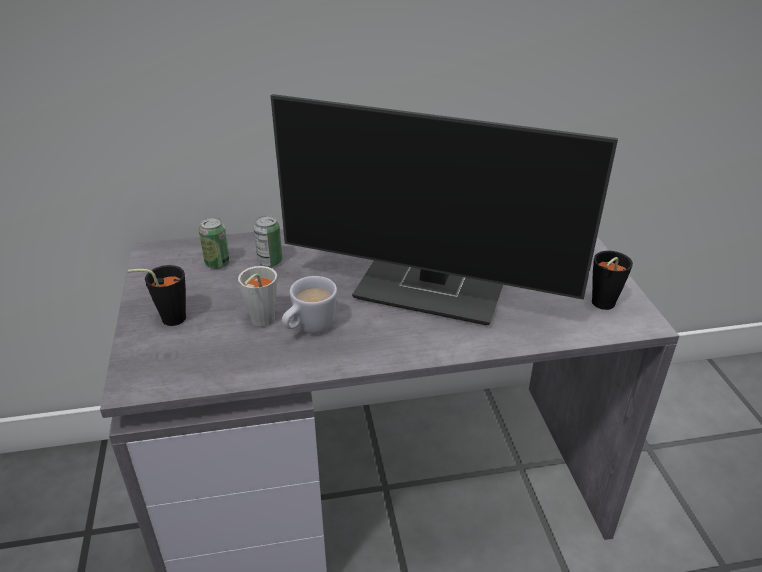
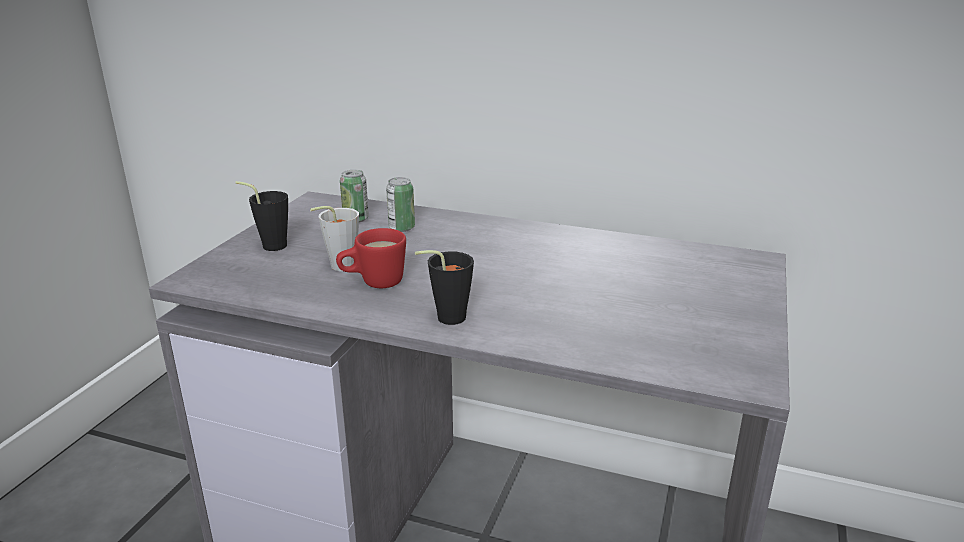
camera: 30 degrees right, 10 degrees down
monitor [271,94,618,325] -> none
white mug [282,276,337,334] -> red mug [336,228,406,288]
black cup [592,251,633,310] -> black cup moved to [415,250,474,325]

